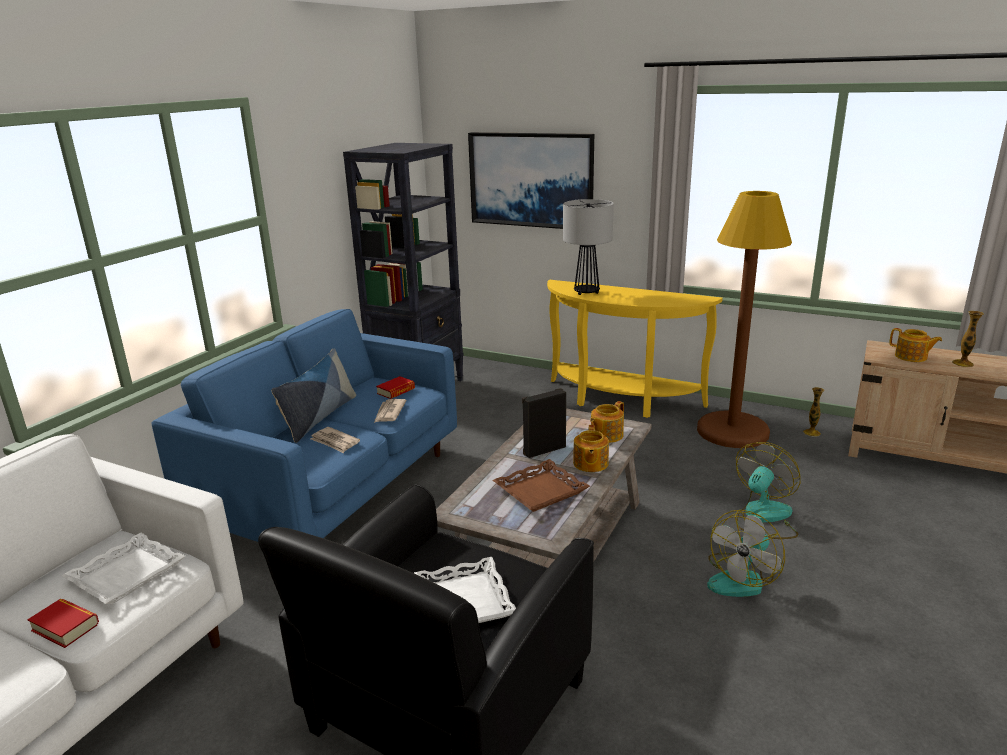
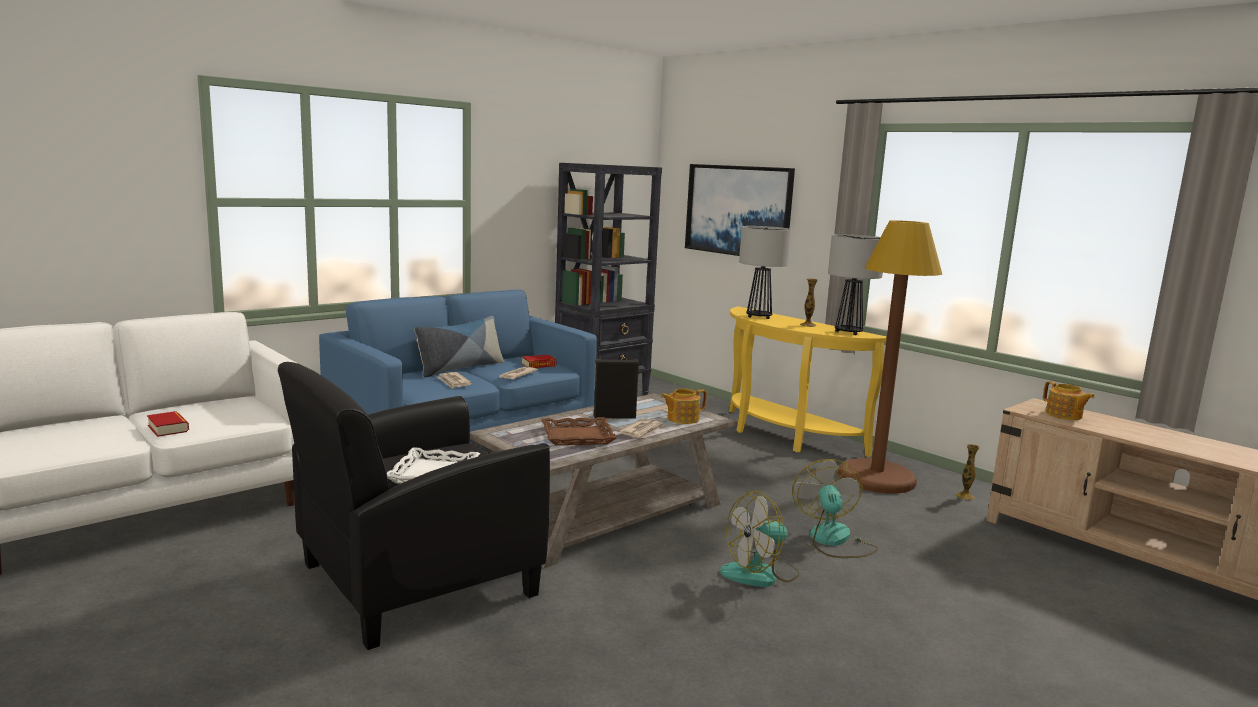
camera: 20 degrees right, 10 degrees down
white tray [62,533,185,604] -> none
teapot [573,425,609,472] -> newspaper [619,418,663,438]
fan [736,442,801,539] -> fan turned 60 degrees counterclockwise [792,459,878,558]
vase [952,311,984,367] -> vase moved to [800,279,818,327]
none -> table lamp [828,234,883,335]

